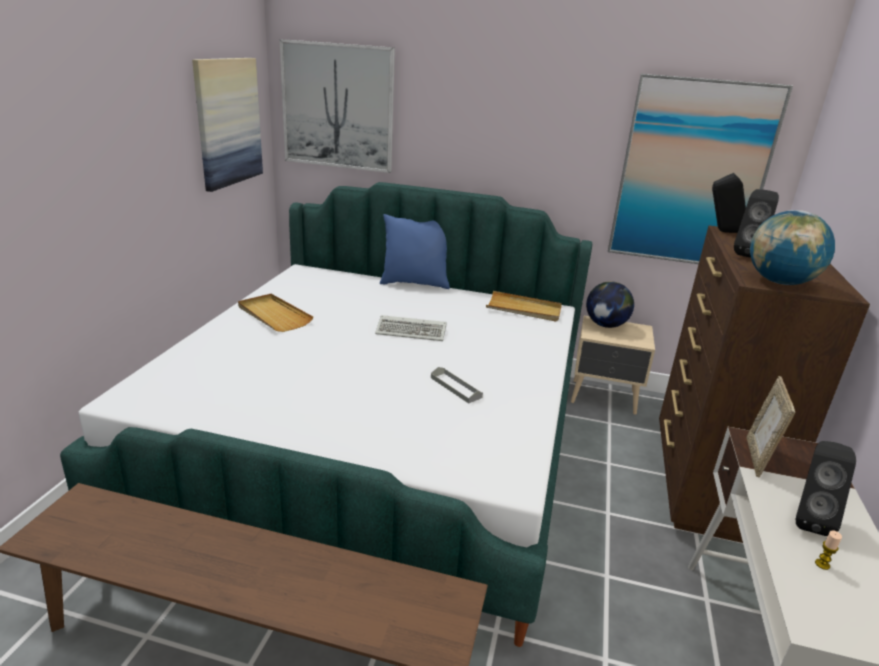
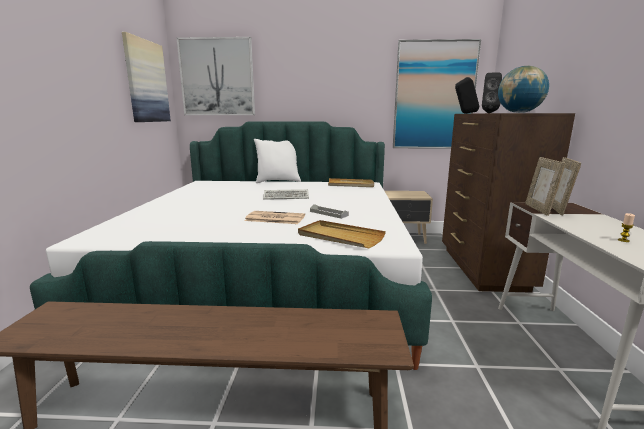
camera: 10 degrees left, 10 degrees down
beige tray [238,294,313,332] -> beige tray moved to [298,220,386,248]
blue pillow [380,214,450,289] -> white pillow [254,139,301,183]
globe [586,281,634,328] -> none
black speaker [796,441,856,536] -> none
none -> newspaper [245,211,305,224]
none -> picture frame [552,157,581,215]

